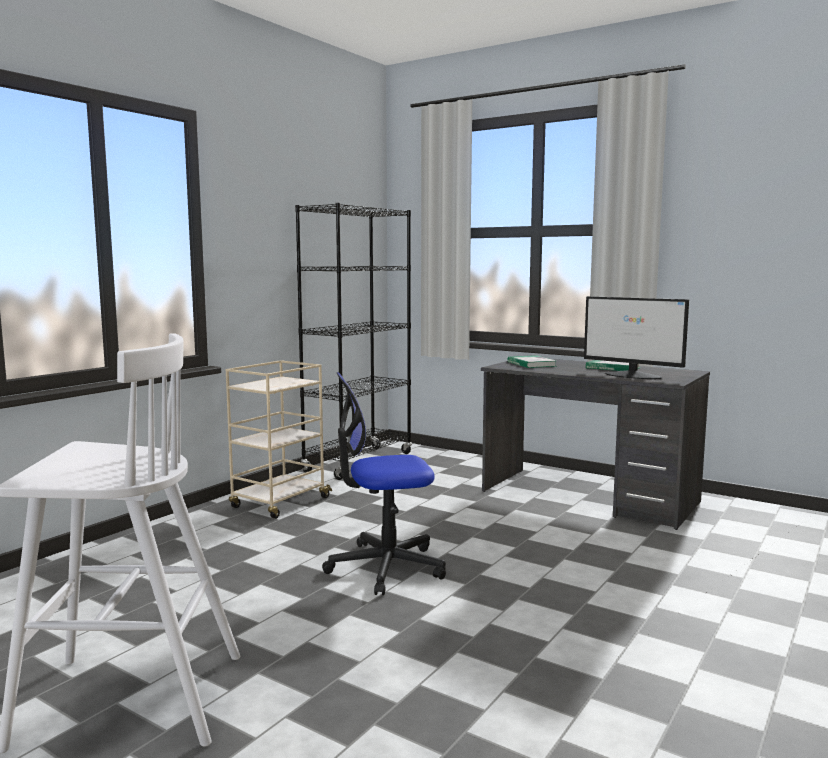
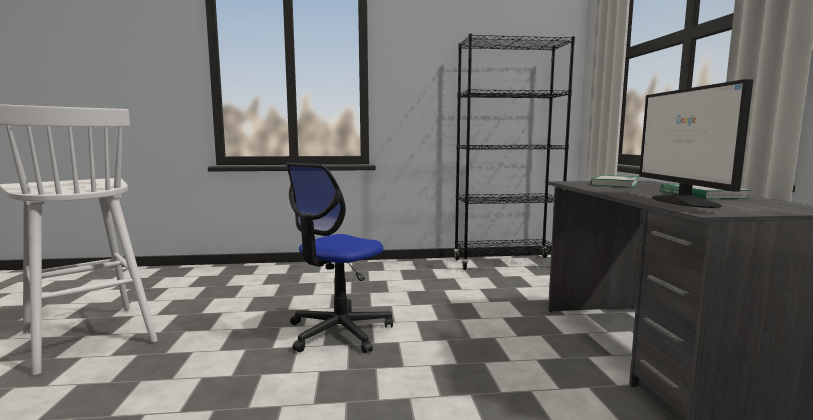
camera: 50 degrees right, 0 degrees up
beige cart [226,360,332,519] -> none
office chair [322,372,446,595] -> office chair turned 90 degrees counterclockwise [286,163,393,353]

